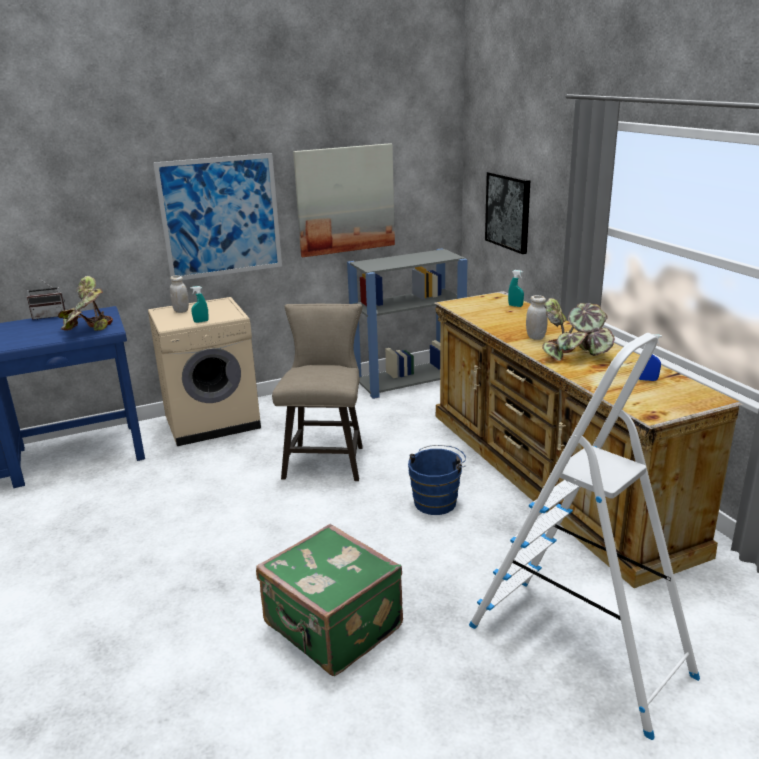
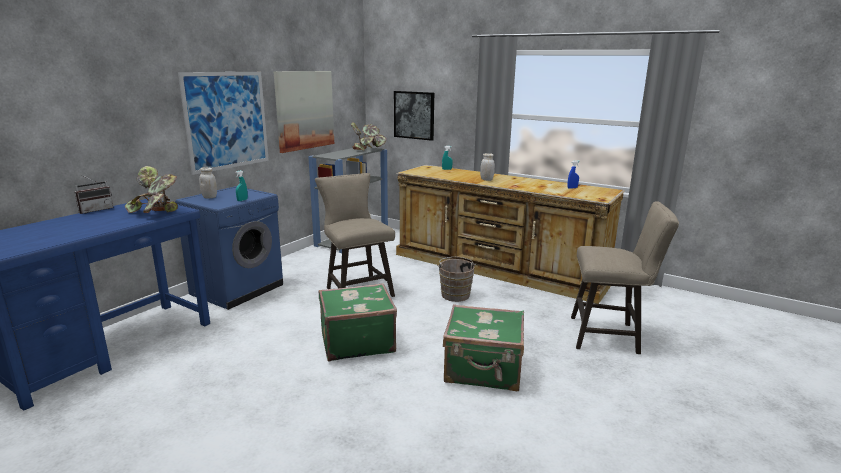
camera: 35 degrees left, 5 degrees down
beige washing machine [148,297,261,446] -> blue washing machine [175,186,283,310]
blue bucket [408,445,466,515] -> brown bucket [437,257,476,302]
white step ladder [469,333,700,740] -> beige stool [571,201,679,354]
potted plant [542,298,615,361] -> potted plant moved to [351,122,386,151]
none -> green suitcase [319,283,397,362]

